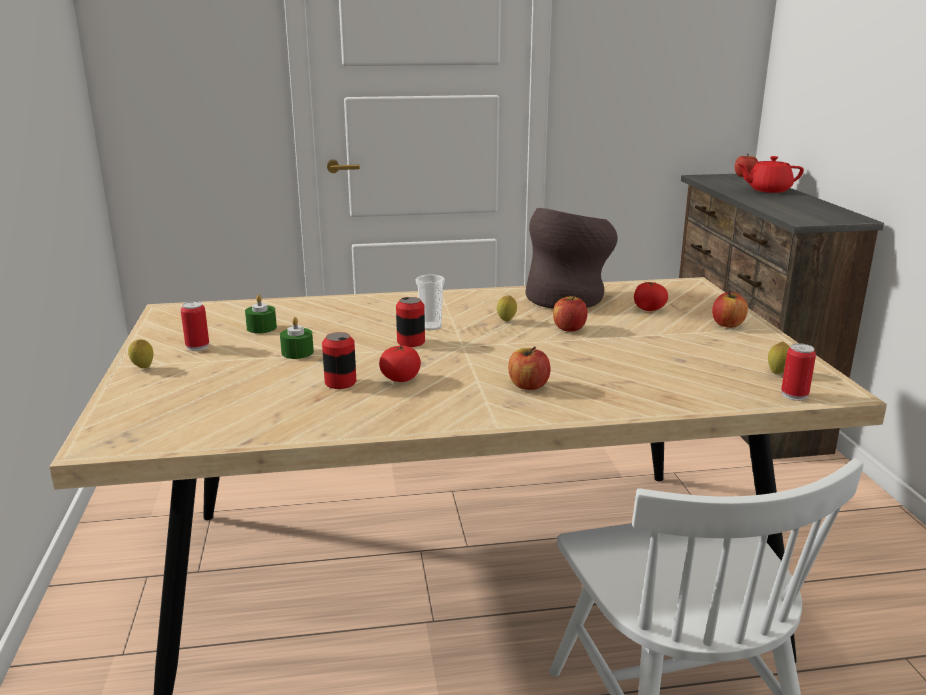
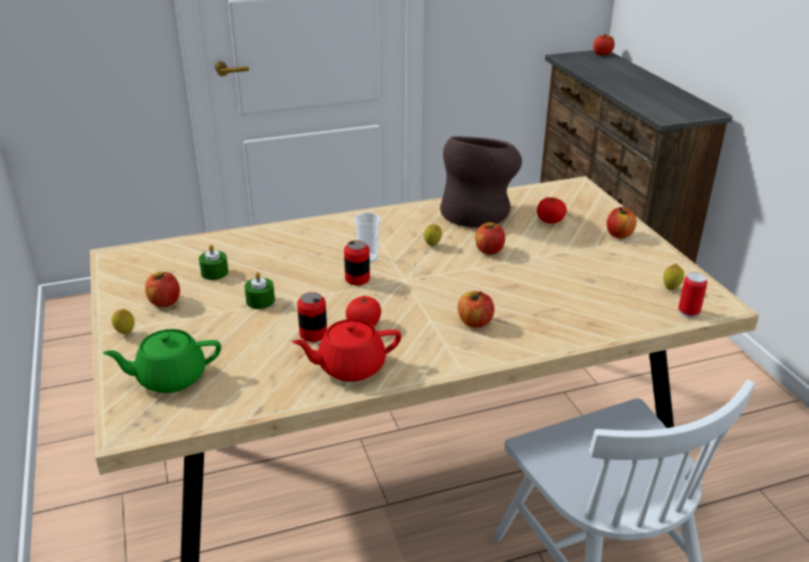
camera: 10 degrees left, 10 degrees up
can [181,301,209,351] -> apple [145,272,180,307]
red teapot [737,156,804,193] -> red teapot moved to [292,319,401,382]
none -> green teapot [103,329,221,393]

